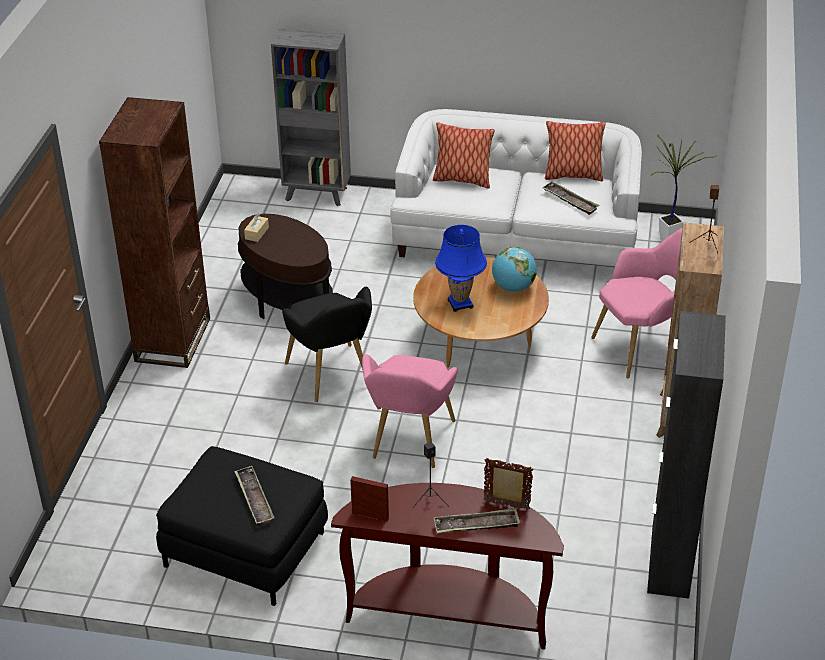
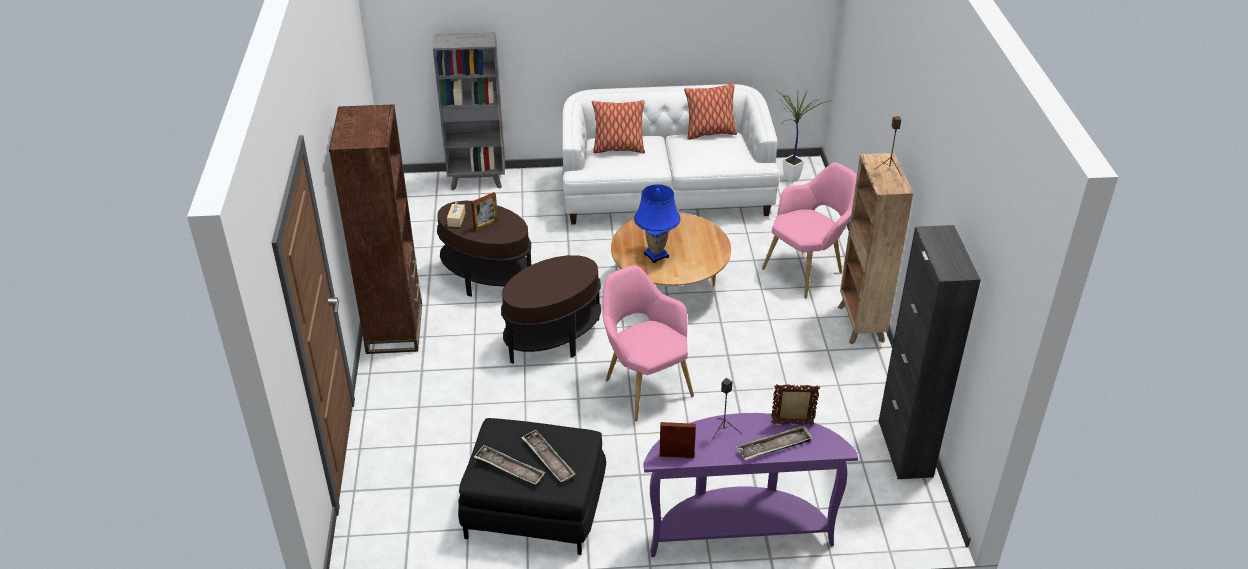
camera: 15 degrees left, 0 degrees up
black armchair [282,287,372,402] -> brown side table [501,255,601,364]
brown console table [331,483,564,650] -> purple console table [643,413,858,557]
pink armchair [362,354,458,468] -> pink armchair turned 150 degrees clockwise [602,265,694,421]
globe [492,247,537,292] -> none
tray [542,181,599,215] -> tray moved to [474,445,545,487]
none -> picture frame [471,192,498,231]

